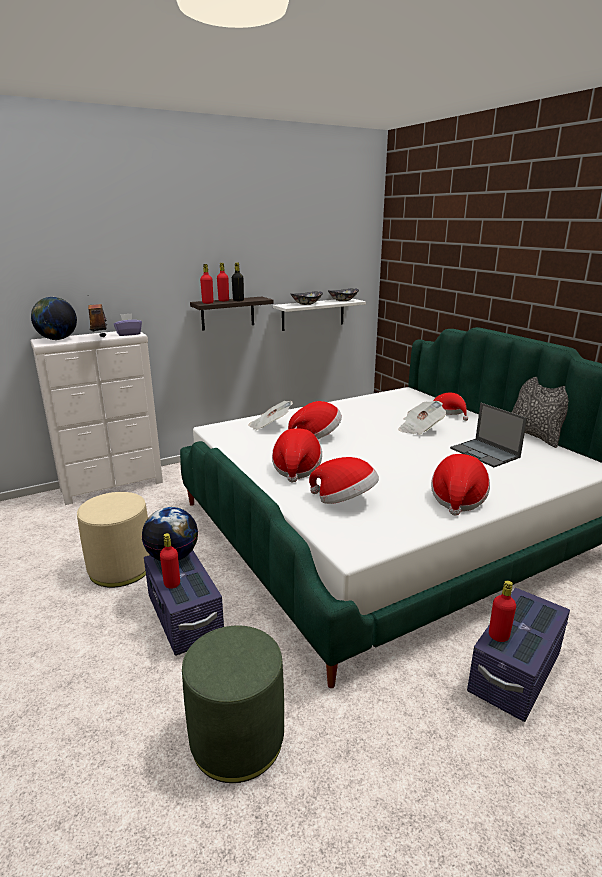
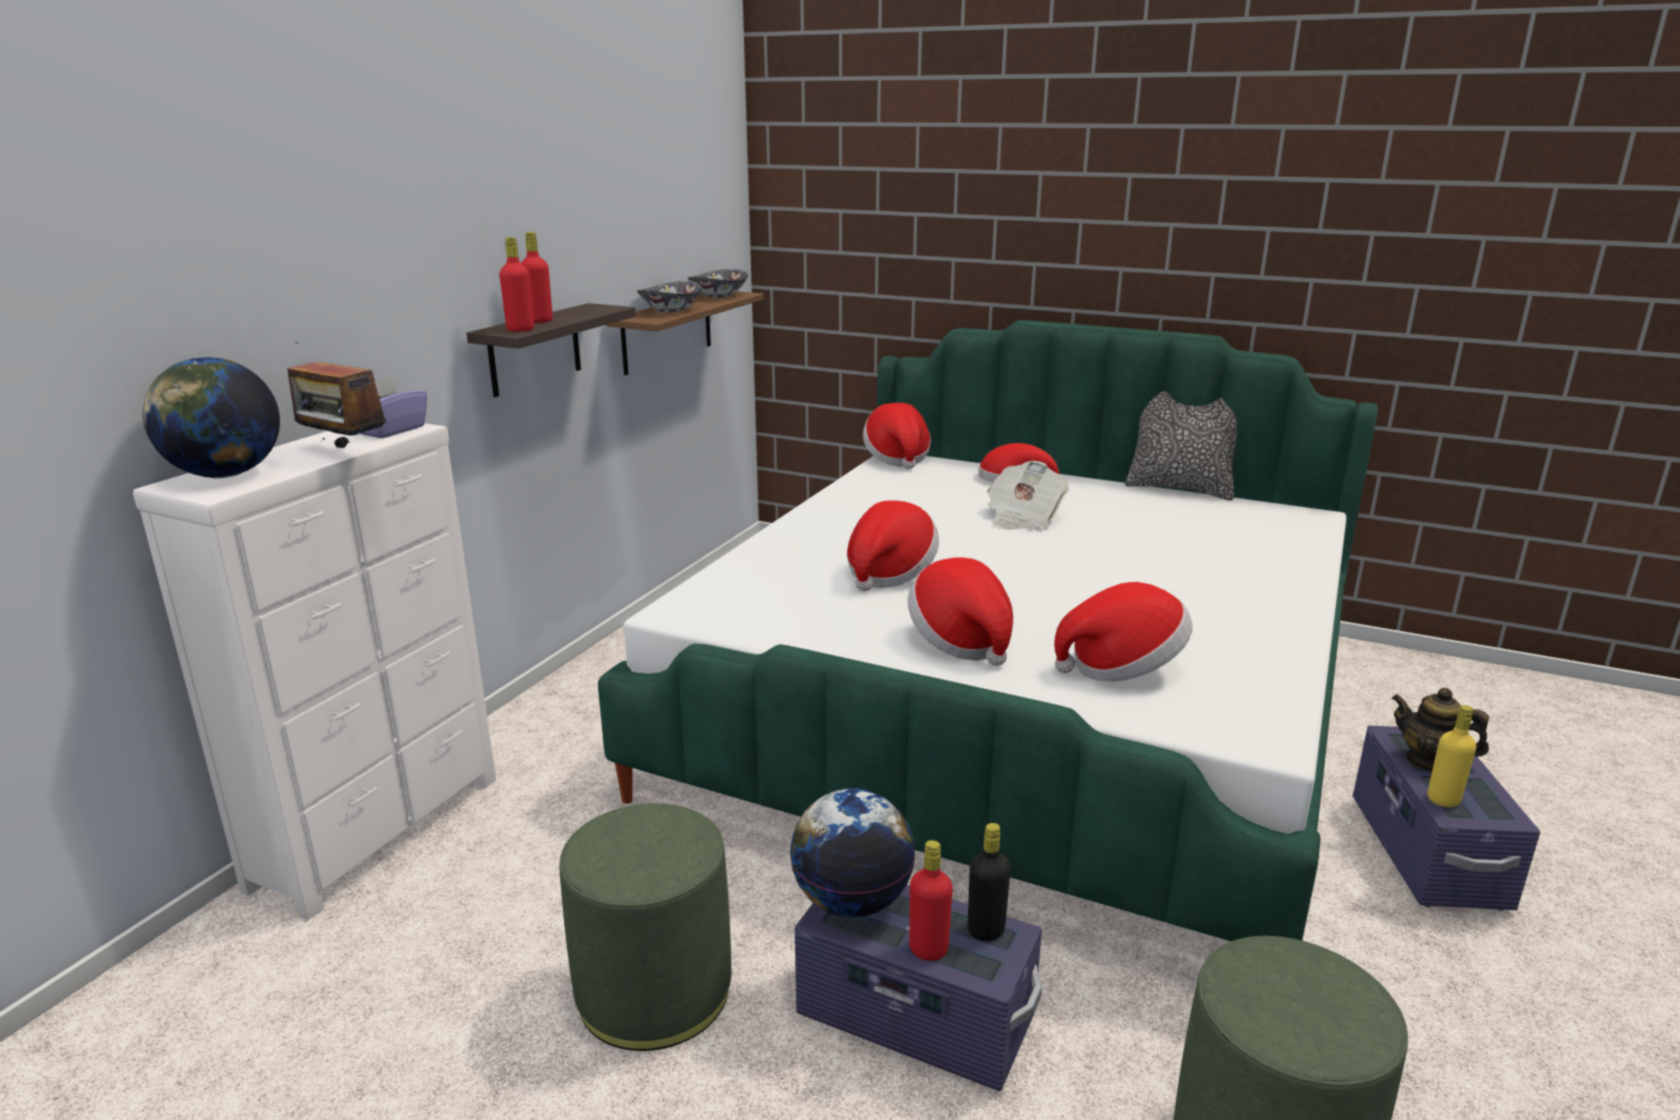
camera: 35 degrees left, 0 degrees up
beige ottoman [77,492,150,588] -> green ottoman [559,803,731,1051]
black bottle [232,263,244,301] -> black bottle moved to [968,823,1011,941]
newspaper [248,401,293,430] -> none
white shelf [273,298,366,331] -> brown shelf [607,291,764,375]
hat [431,454,490,515] -> hat moved to [863,403,931,469]
laptop [450,403,527,467] -> none
red bottle [489,581,516,642] -> yellow bottle [1428,705,1476,807]
none -> teapot [1392,688,1489,772]

